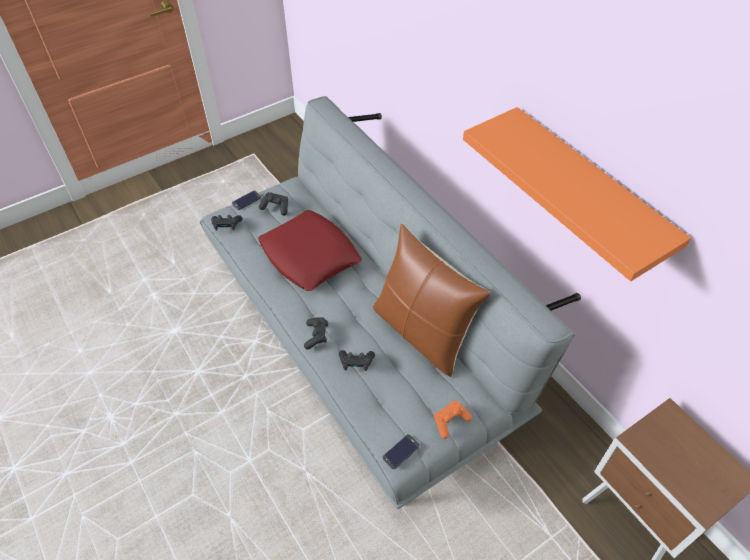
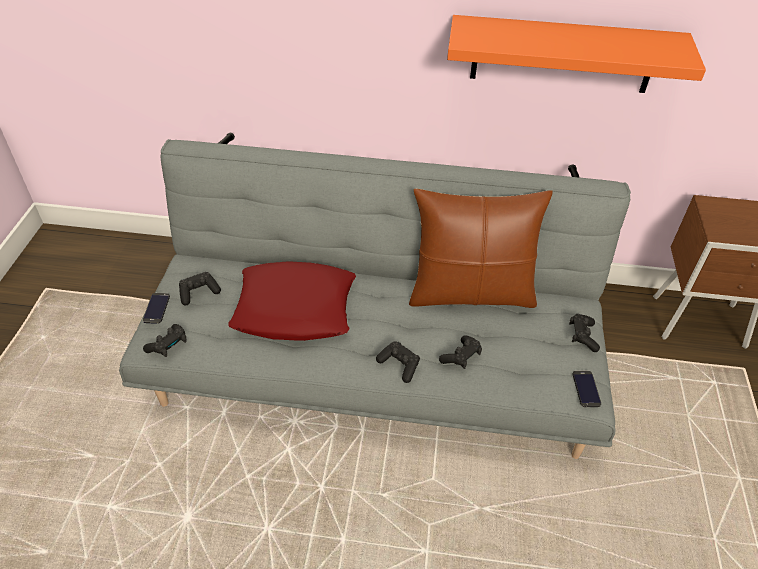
camera: 50 degrees left, 5 degrees down
orange game controller [434,401,472,439] -> black game controller [569,314,600,352]

